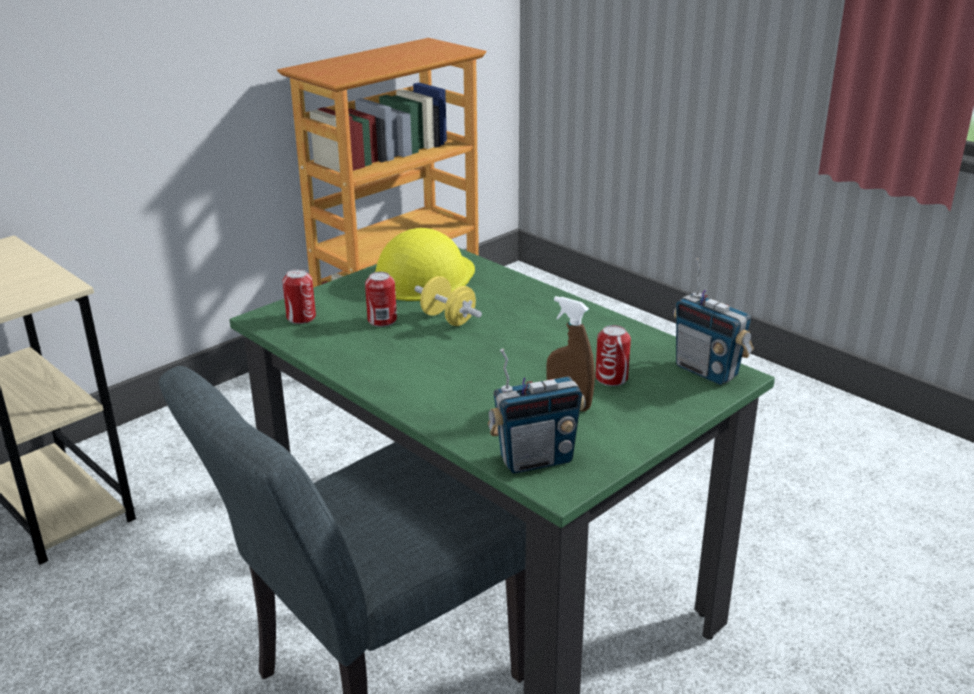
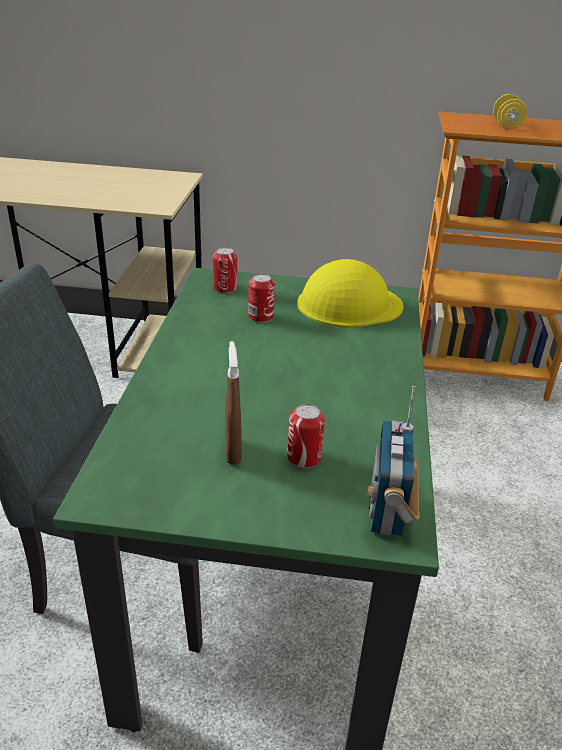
camera: 50 degrees right, 5 degrees up
yellow dumbbell [415,276,482,326] -> yellow dumbbell moved to [493,94,527,129]
radio [488,348,586,474] -> none

